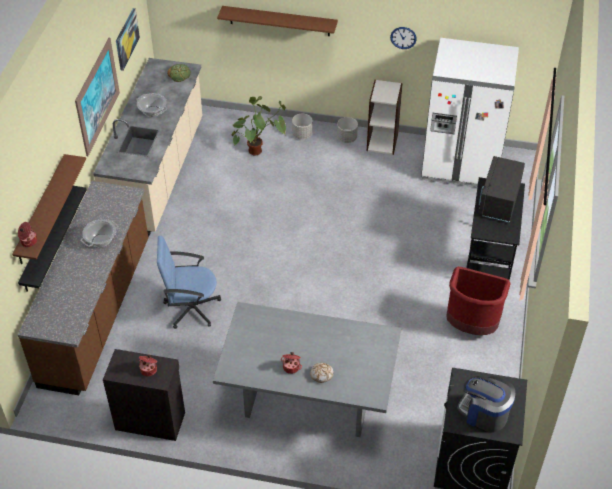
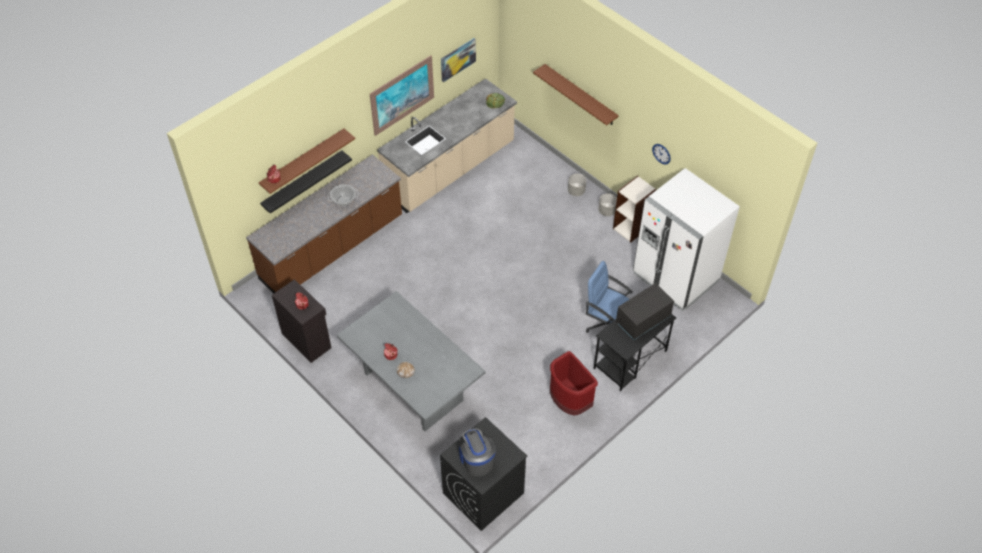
camera: 35 degrees right, 5 degrees up
cooking pot [136,93,167,117] -> none
blue office chair [157,236,221,329] -> blue office chair moved to [586,261,633,333]
potted plant [231,96,286,155] -> none

